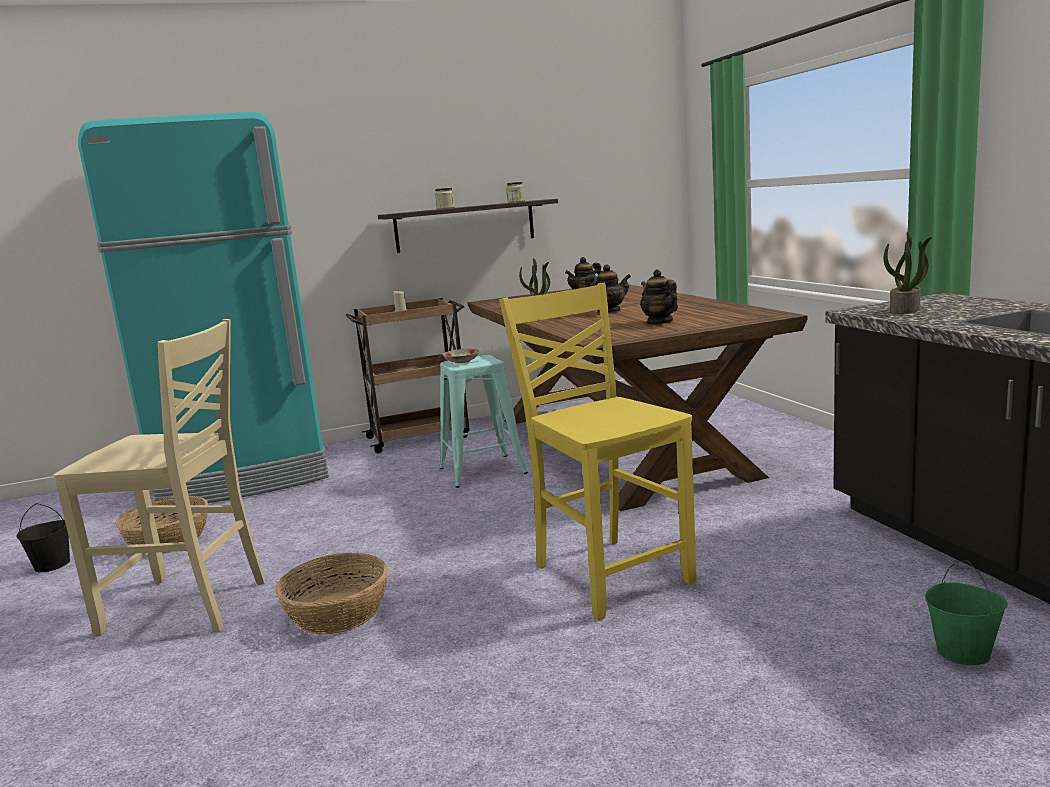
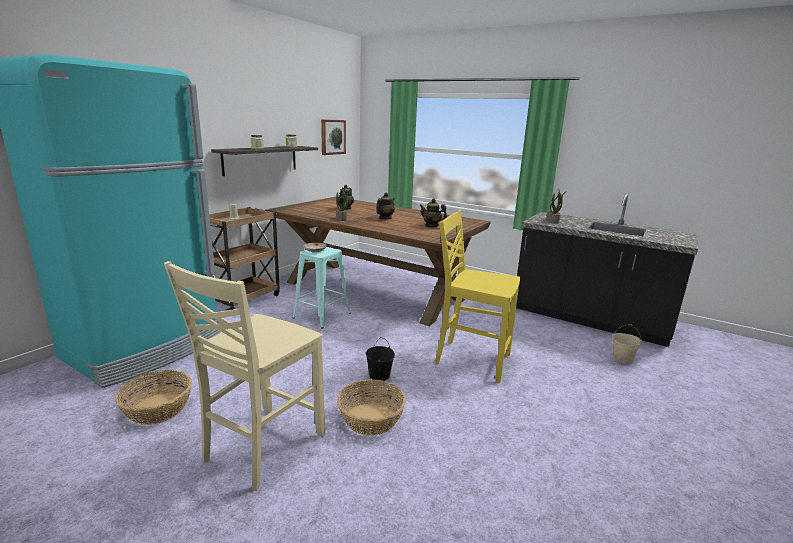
camera: 40 degrees left, 5 degrees up
black bucket [16,503,70,572] -> black bucket moved to [366,337,395,381]
beige chair [53,319,265,636] -> beige chair turned 150 degrees clockwise [164,261,325,491]
green bucket [925,560,1008,665] -> beige bucket [613,324,642,364]
none -> picture [321,119,346,155]

